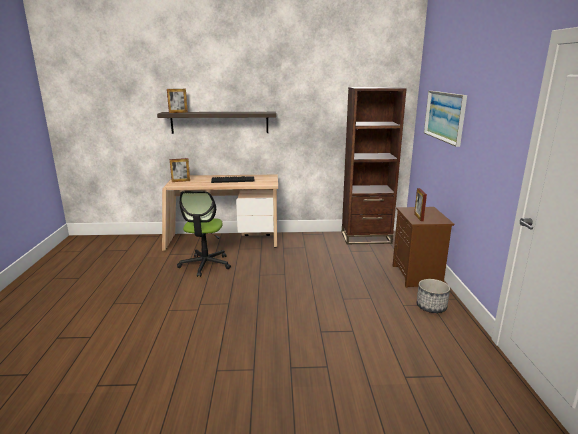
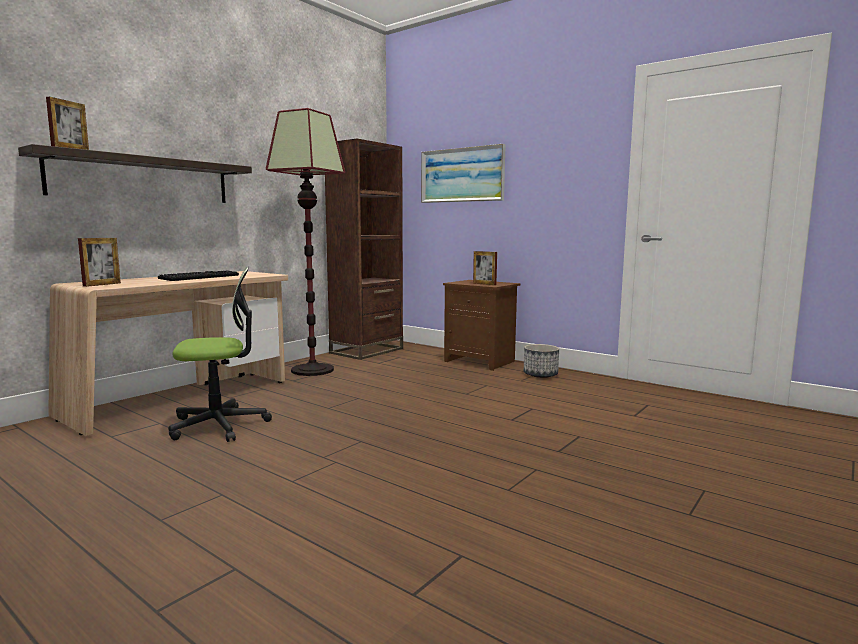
camera: 50 degrees left, 10 degrees down
office chair [177,191,231,277] -> office chair turned 60 degrees counterclockwise [168,267,272,442]
none -> floor lamp [266,108,345,376]

